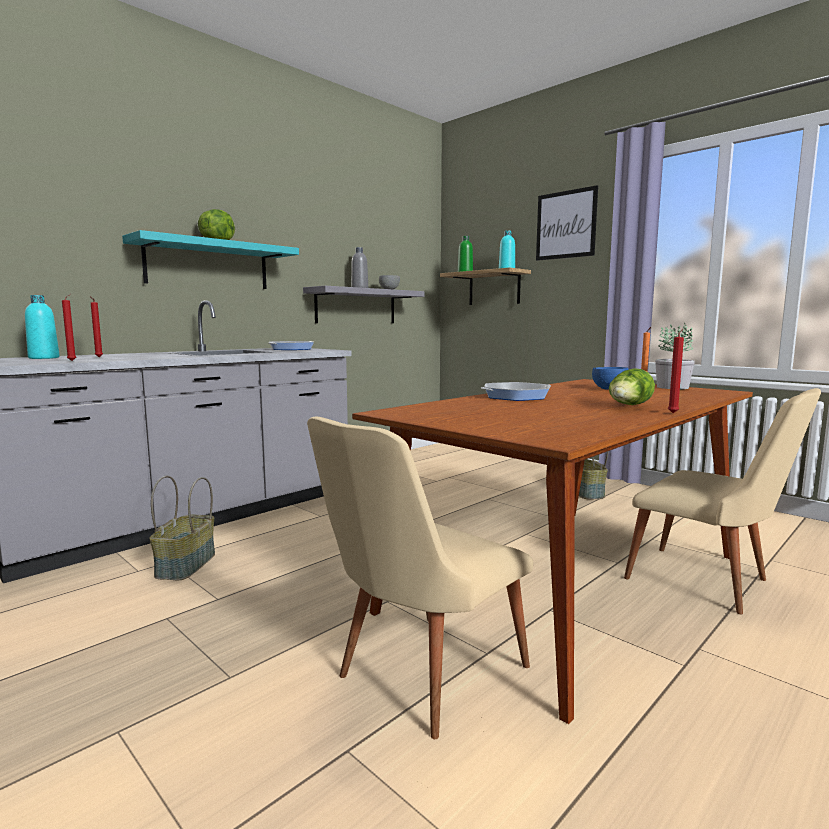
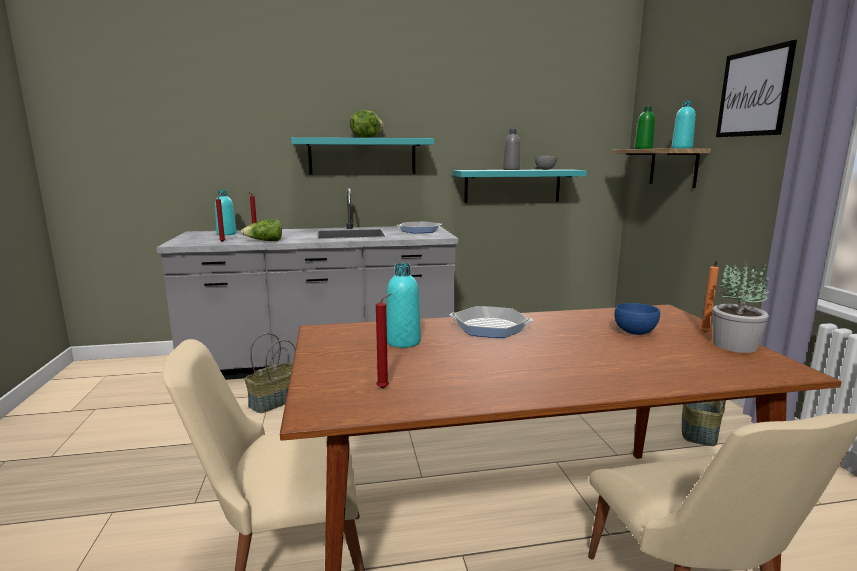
camera: 35 degrees right, 5 degrees up
grey shelf [303,286,424,323] -> turquoise shelf [453,169,587,203]
lettuce [609,368,655,405] -> lettuce moved to [241,219,282,241]
red candle [668,329,684,413] -> red candle moved to [376,294,391,389]
none -> turquoise bottle [387,263,421,348]

